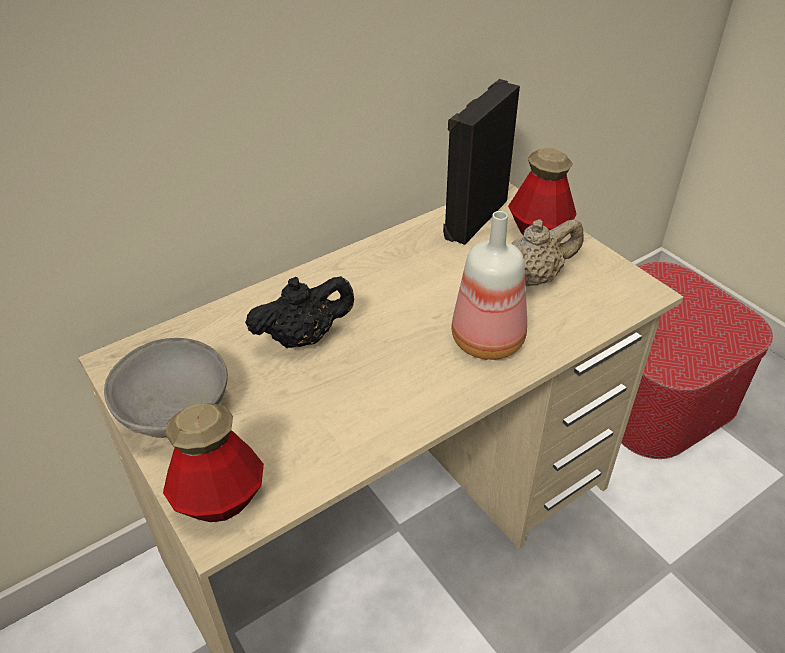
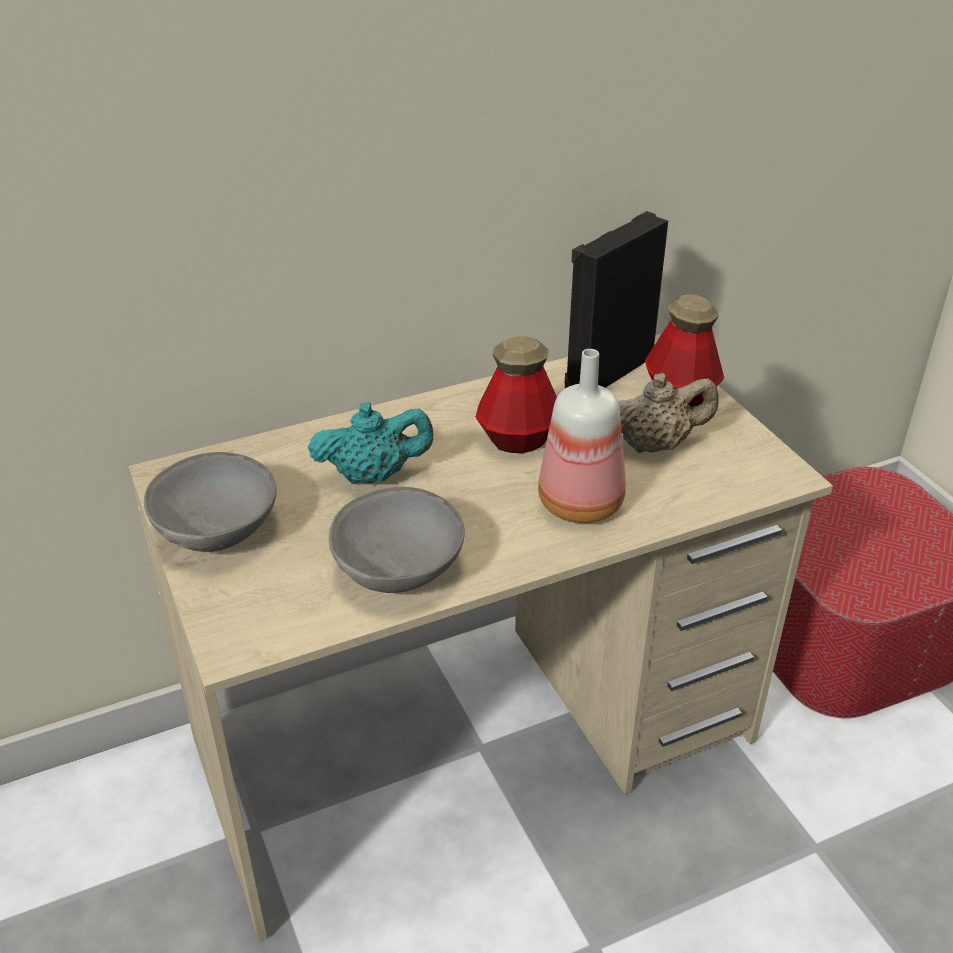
camera: 10 degrees right, 5 degrees down
bottle [163,403,264,522] -> bottle moved to [476,336,557,453]
black teapot [245,276,354,348] -> turquoise teapot [308,402,434,484]
none -> grey bowl [329,487,465,593]

